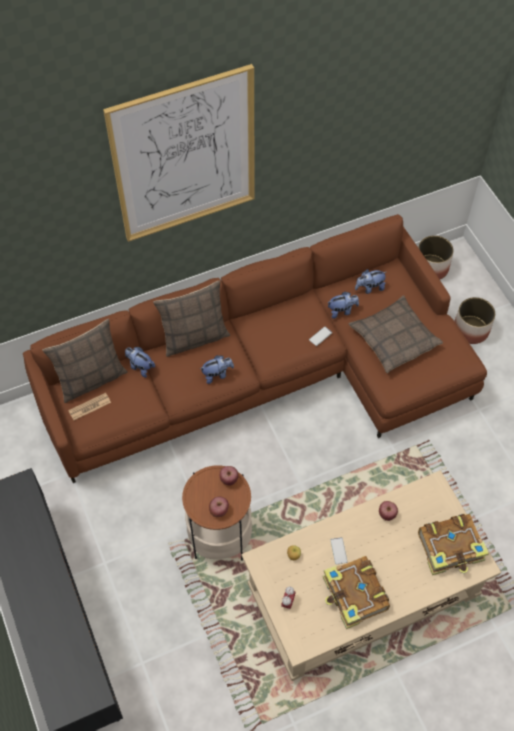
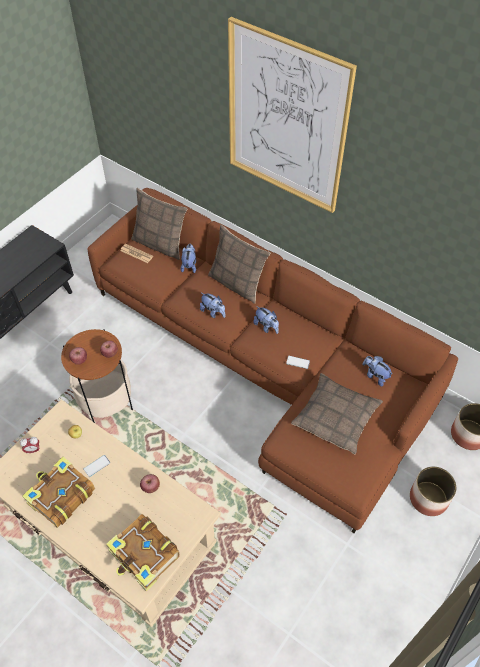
camera: 60 degrees right, 5 degrees down
plush toy [327,292,359,319] -> plush toy moved to [253,306,279,334]

